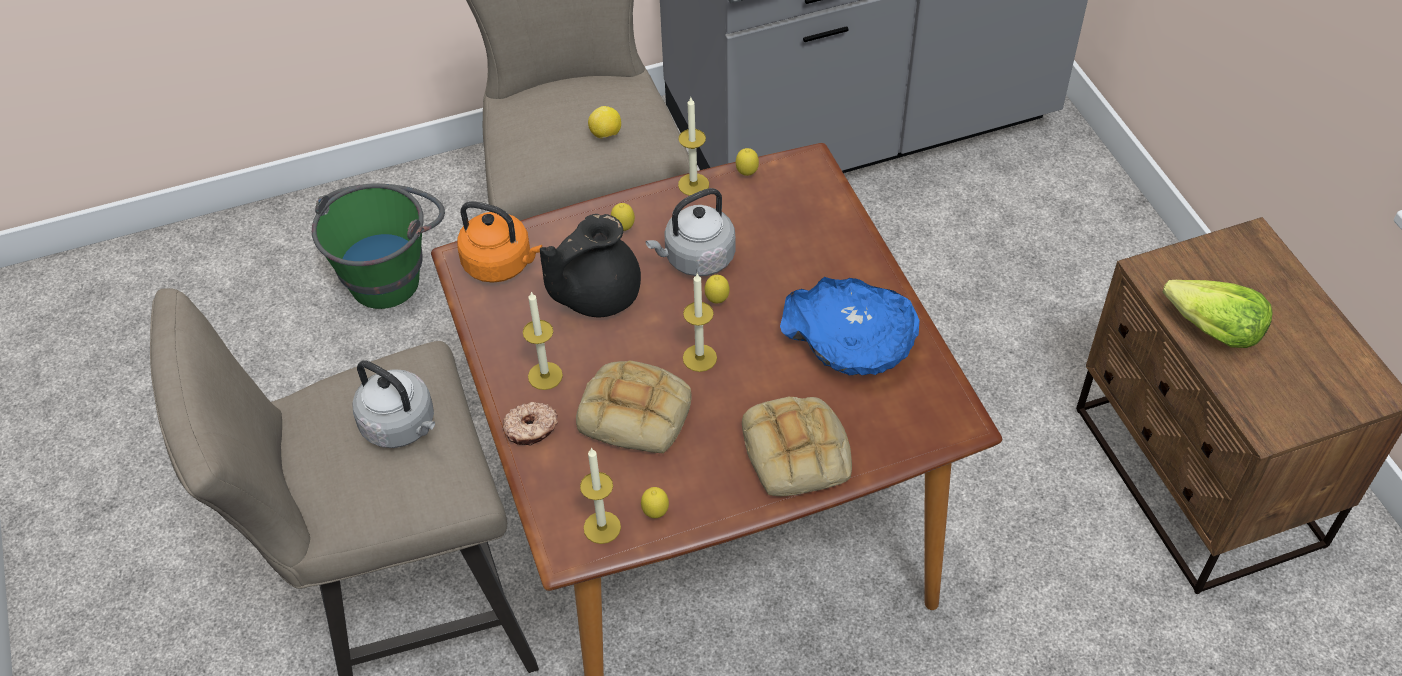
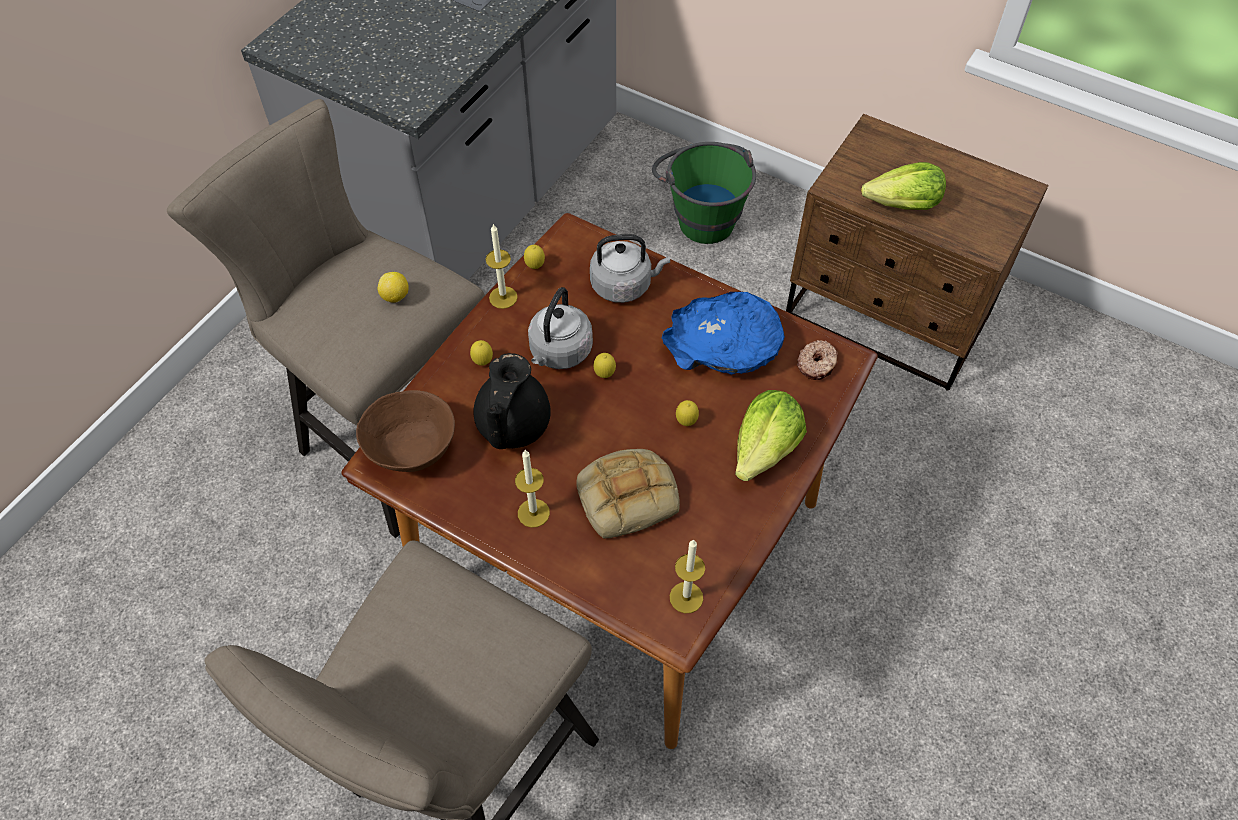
camera: 40 degrees left, 5 degrees up
green bucket [312,184,445,309] -> green bucket moved to [652,142,756,244]
grey kettle [352,361,435,448] -> grey kettle moved to [590,234,670,303]
orange kettle [457,201,542,283] -> brown bowl [356,390,455,472]
donut [503,402,558,446] -> donut moved to [797,340,838,380]
lemon [641,487,669,518] -> lemon moved to [676,400,699,426]
candle [683,274,717,372] -> none
bread [742,396,852,496] -> lettuce [735,390,807,481]

